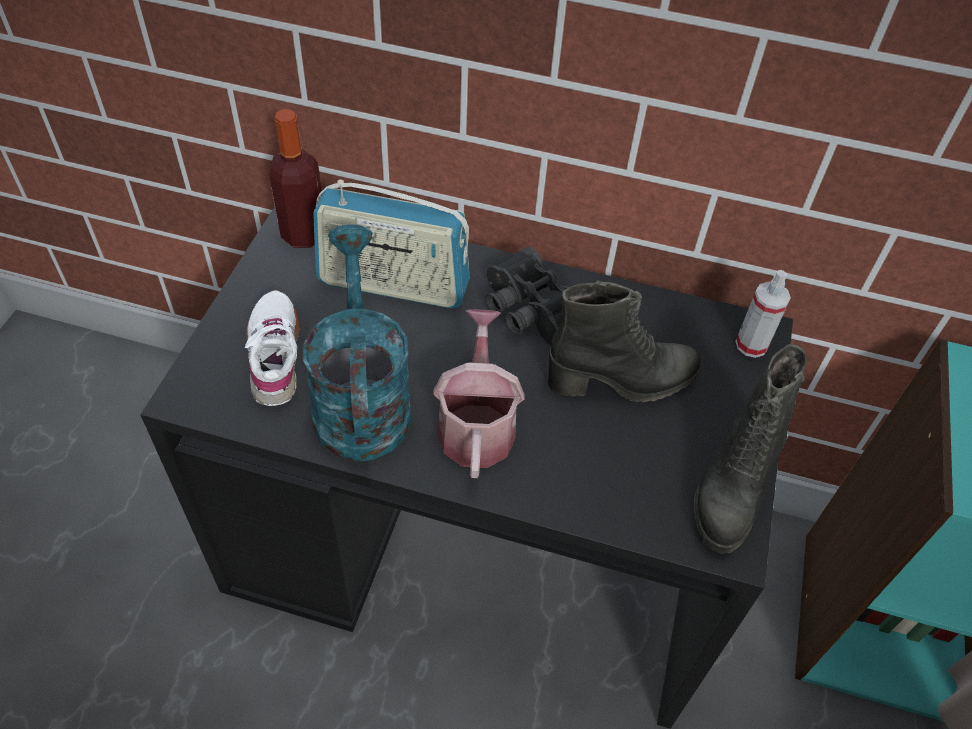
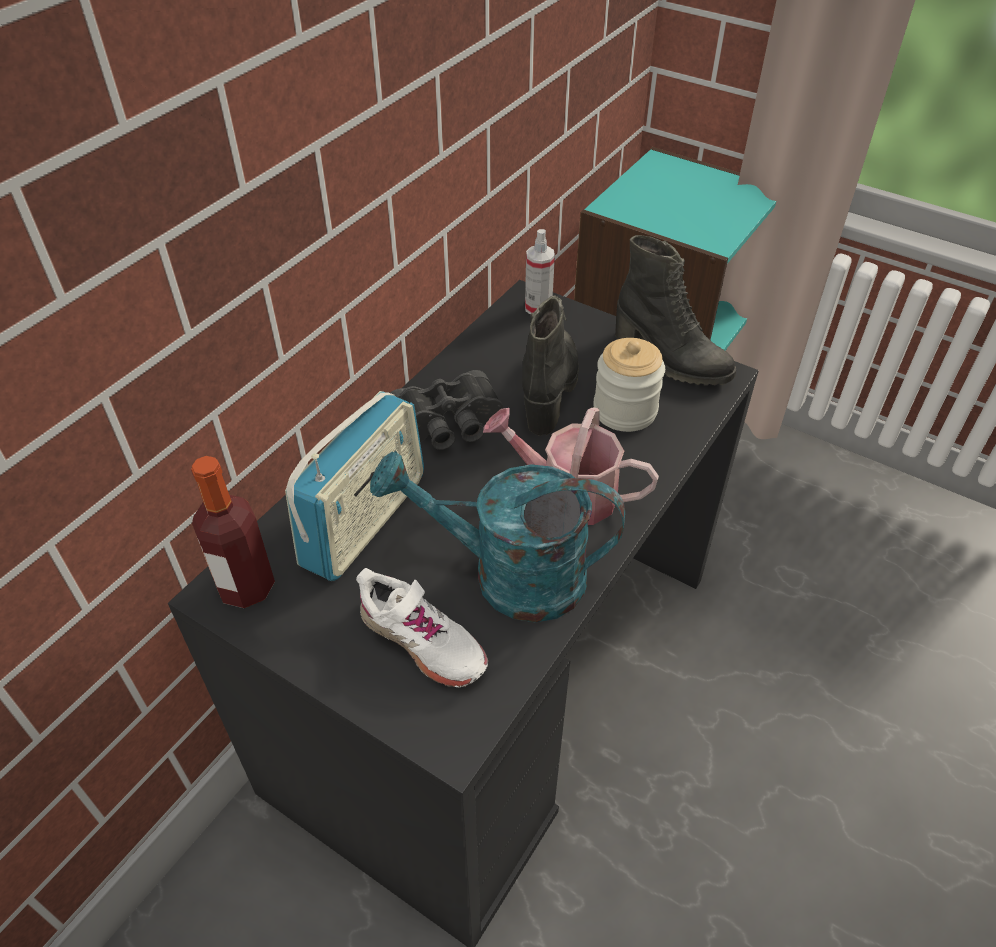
camera: 70 degrees left, 5 degrees down
white shoe [244,290,299,406] -> white shoe turned 150 degrees counterclockwise [356,568,488,687]
none -> jar [593,338,665,432]

